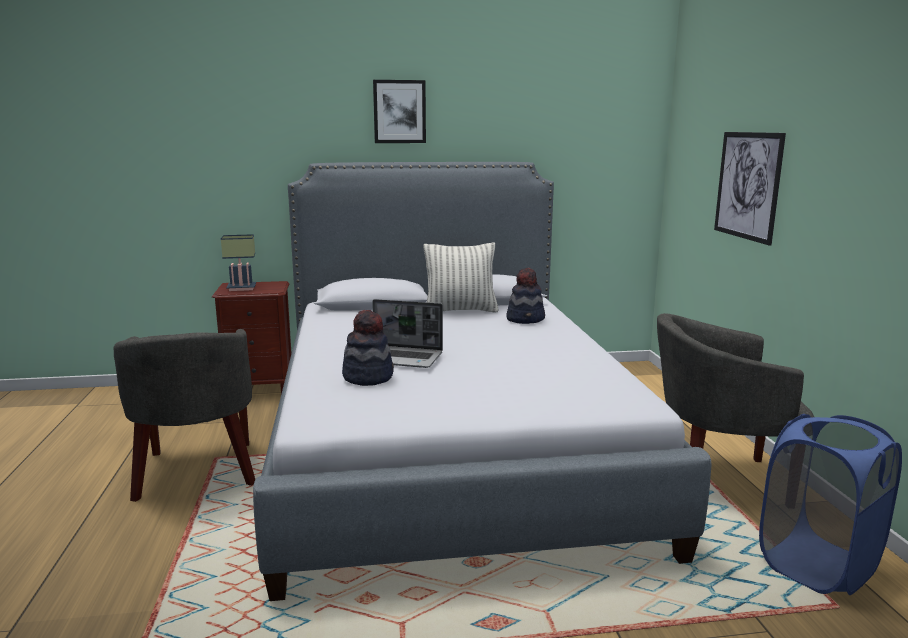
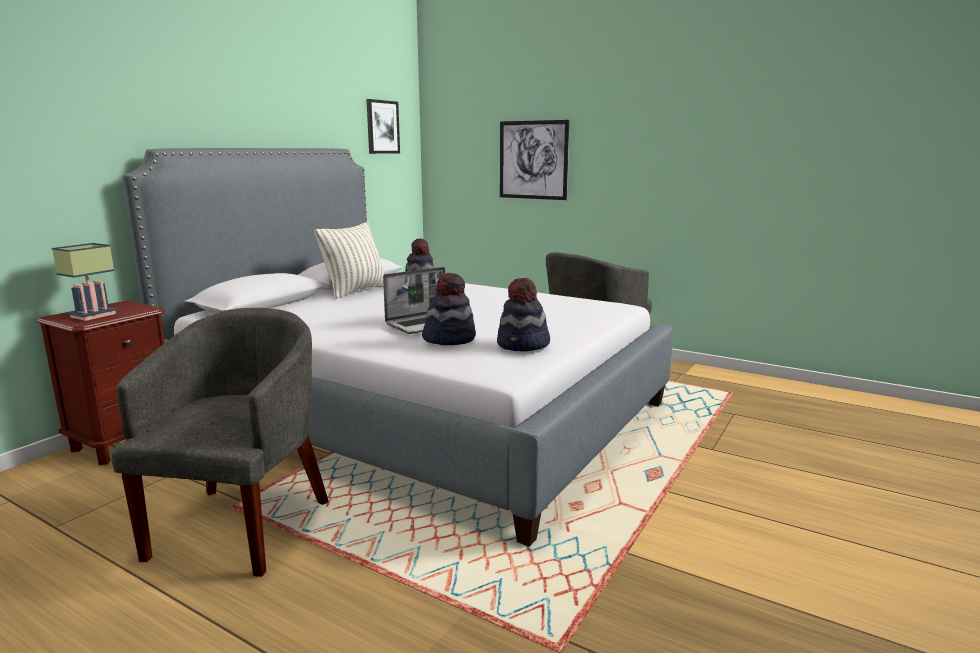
camera: 50 degrees left, 0 degrees up
grey armchair [114,329,255,502] -> grey armchair turned 105 degrees counterclockwise [112,308,329,577]
picture [373,80,426,143] -> picture moved to [366,99,400,154]
blue laundry basket [759,414,902,595] -> none
none -> hat [497,278,550,351]

